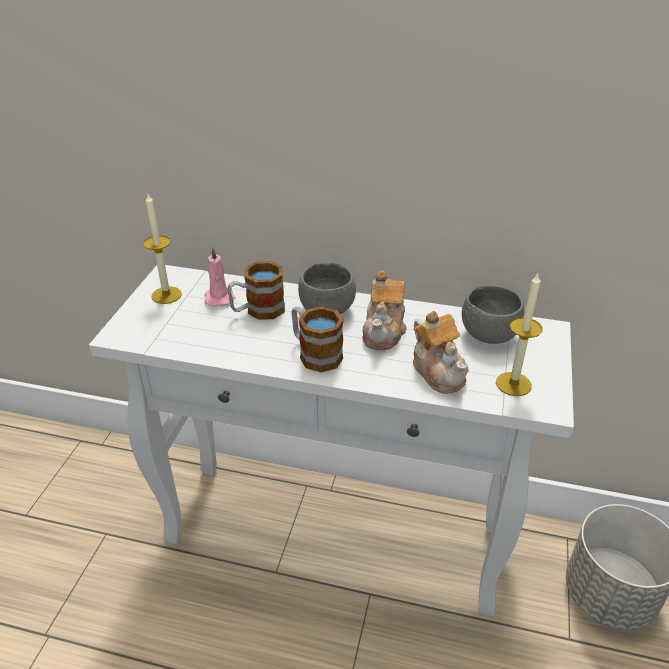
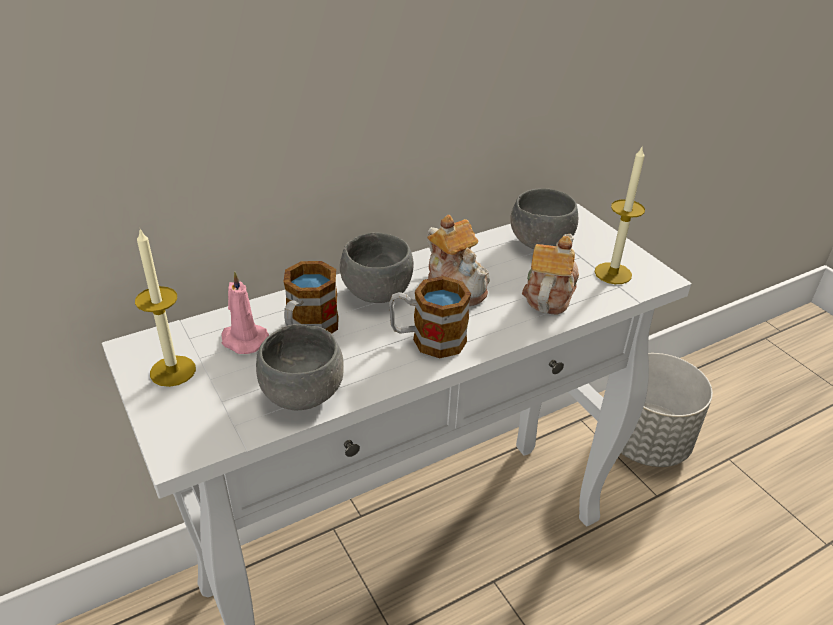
camera: 45 degrees left, 0 degrees up
teapot [413,311,469,394] -> teapot turned 90 degrees counterclockwise [522,234,579,314]
none -> grey bowl [256,324,344,411]

